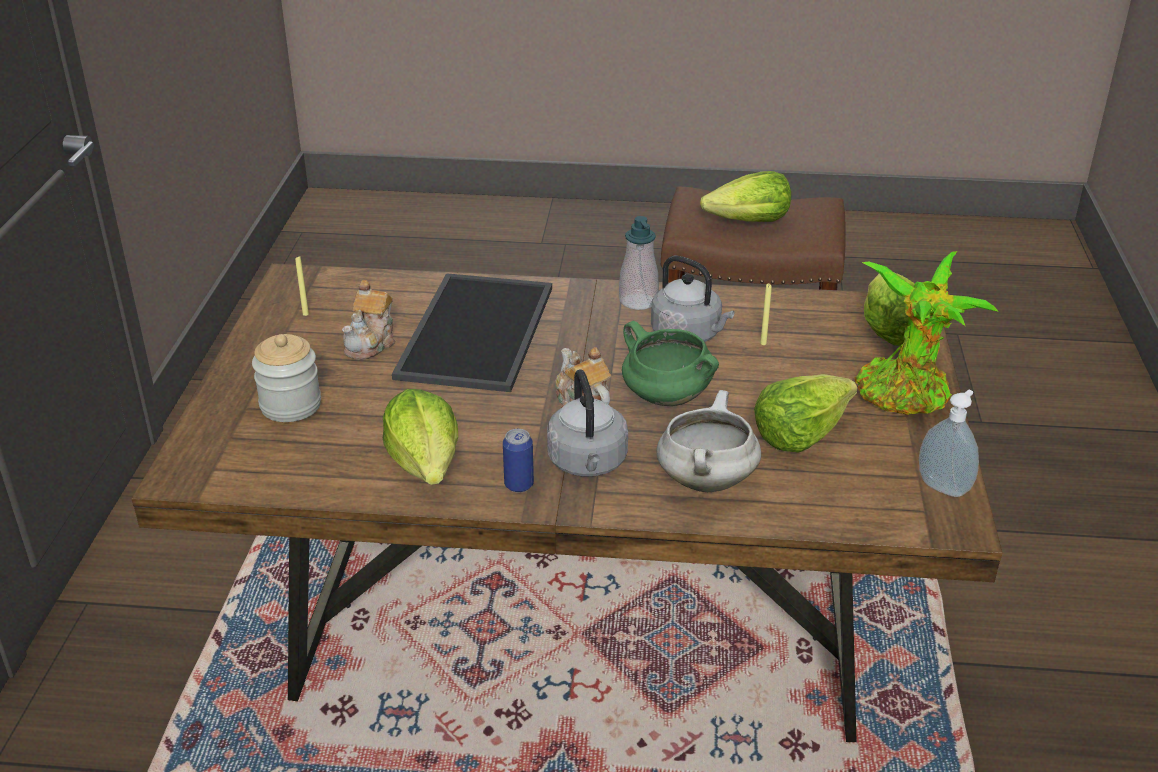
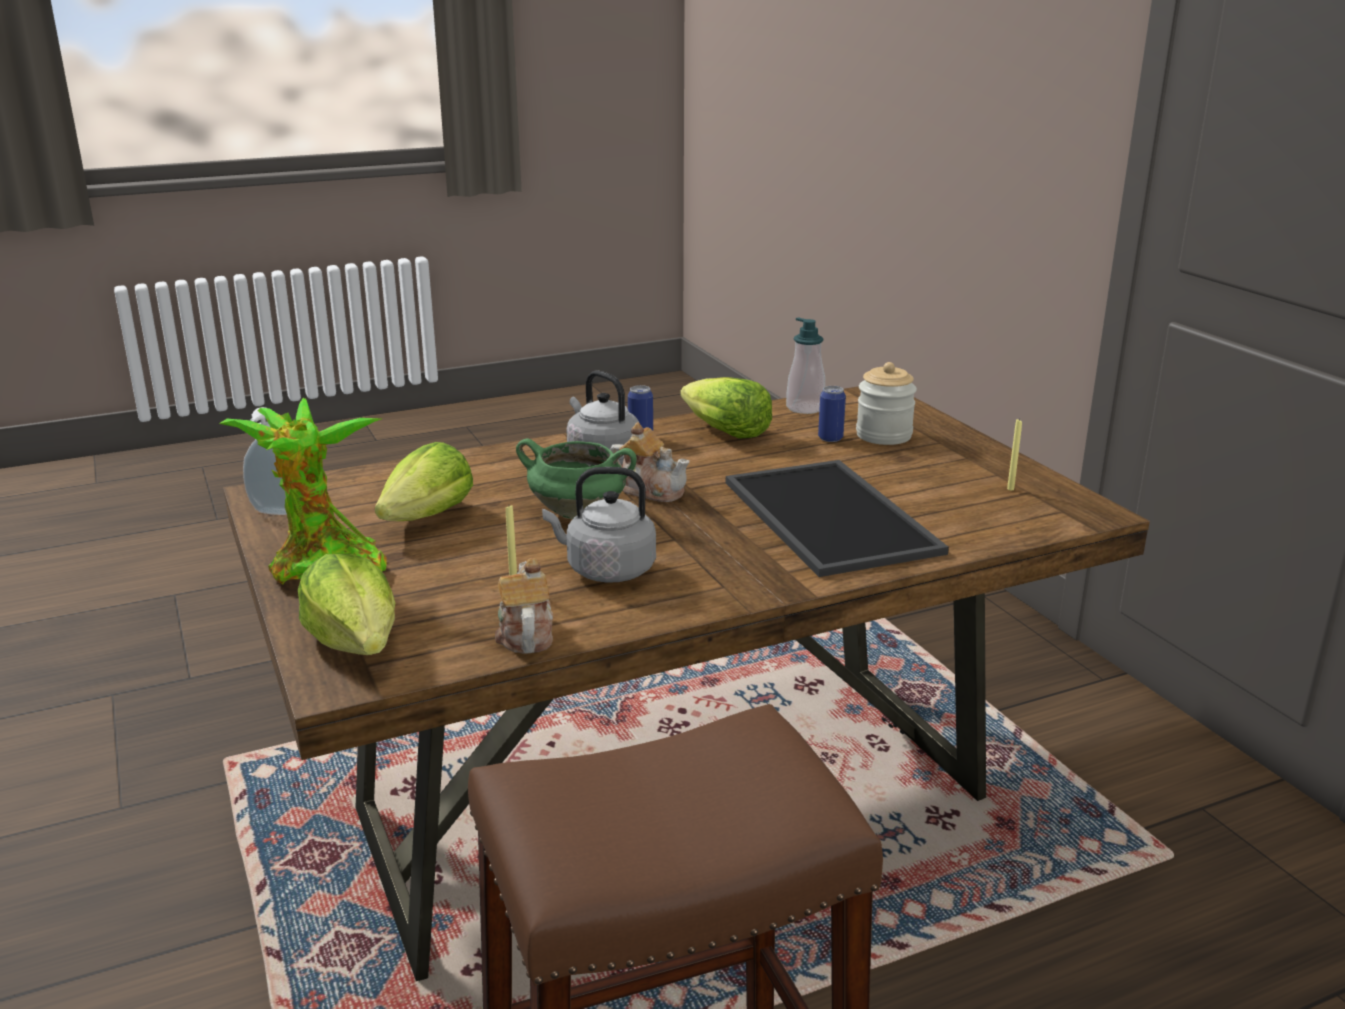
camera: 150 degrees right, 10 degrees down
teapot [342,280,395,360] -> teapot moved to [495,558,553,654]
soap dispenser [619,216,659,310] -> soap dispenser moved to [786,317,825,414]
white cooking pot [657,390,761,492] -> none
lettuce [700,171,791,222] -> none
none -> can [818,386,846,442]

